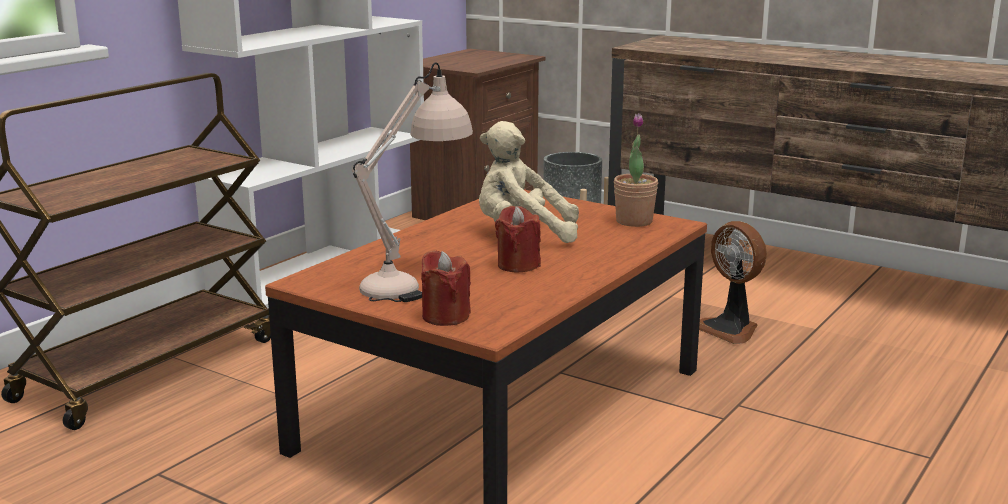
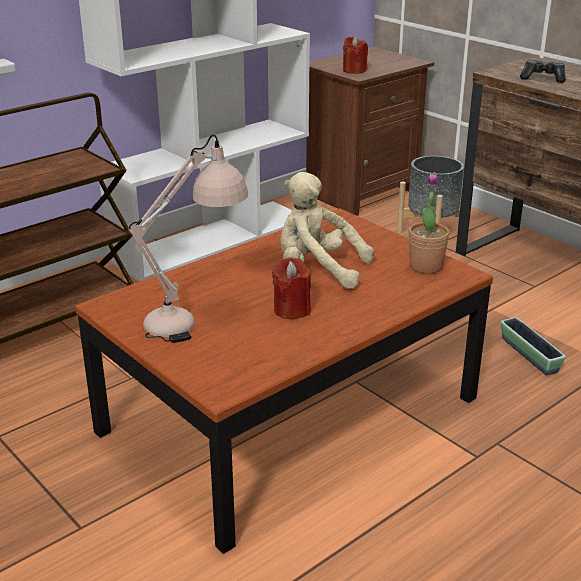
camera: 15 degrees right, 10 degrees up
red candle [421,251,471,326] -> red candle moved to [343,36,368,74]
fan [699,221,767,344] -> planter [501,317,566,375]
none -> game controller [520,60,566,83]

